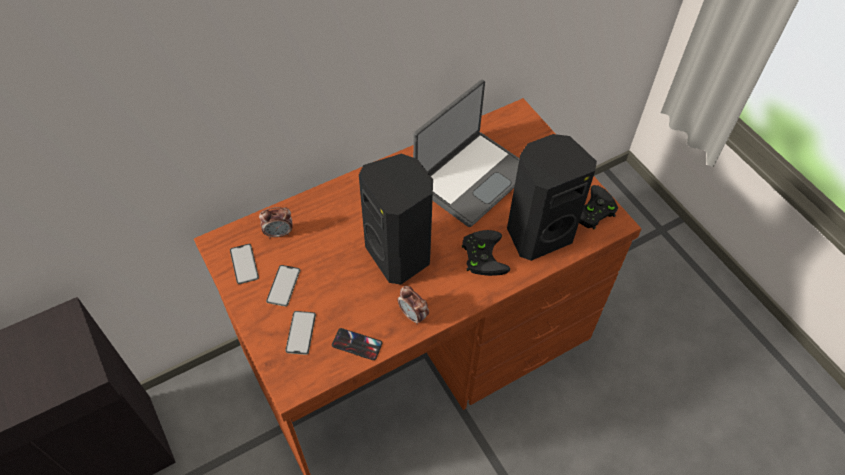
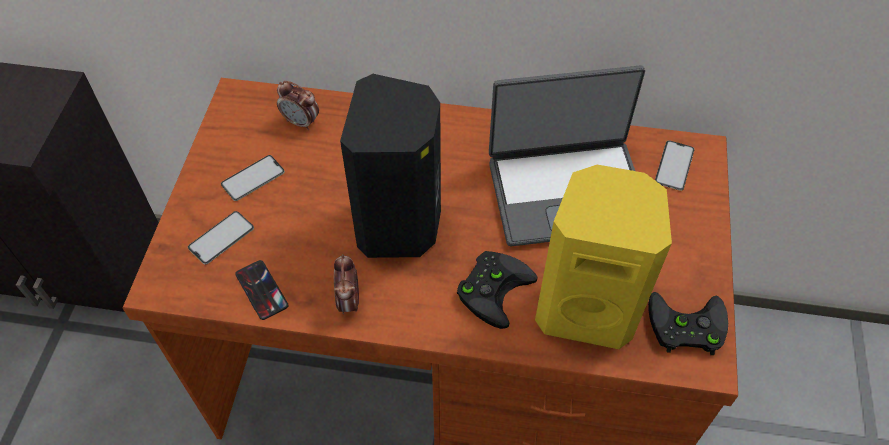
camera: 40 degrees right, 0 degrees up
phone [230,244,259,284] -> phone moved to [655,140,695,191]
black speaker [507,134,597,261] -> yellow speaker [535,165,672,349]

